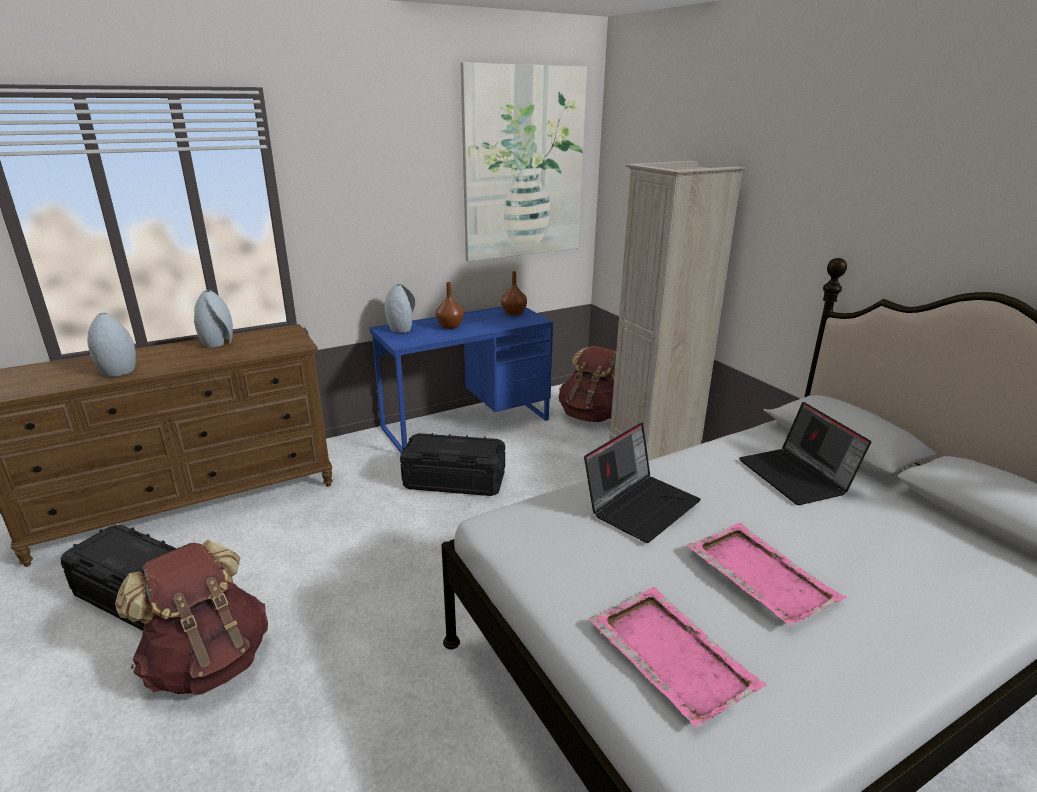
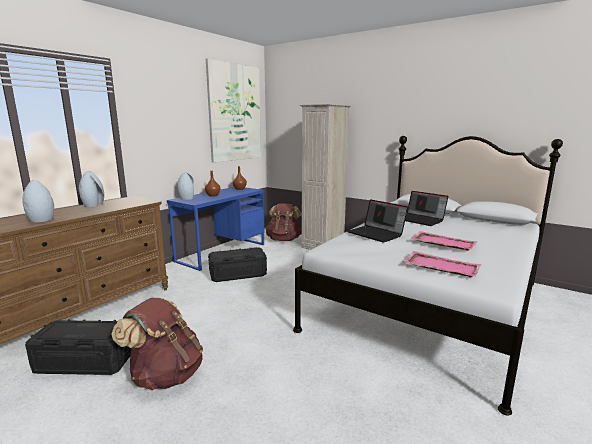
camera: 25 degrees left, 10 degrees down
laptop [584,423,701,543] -> laptop turned 120 degrees clockwise [347,199,408,242]

